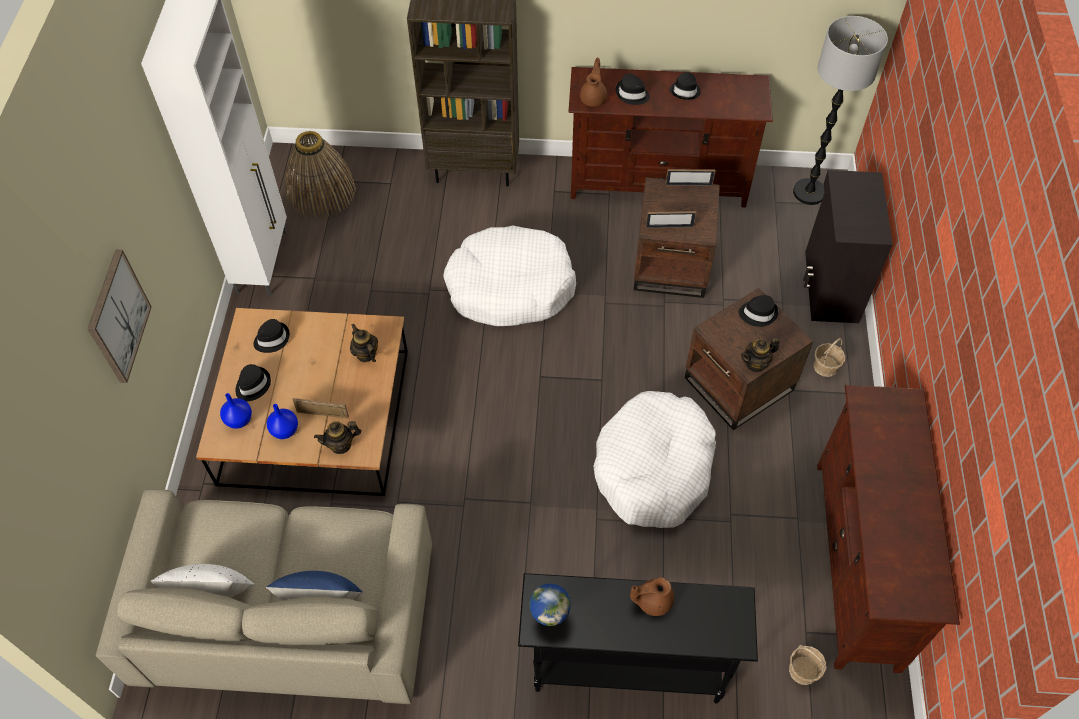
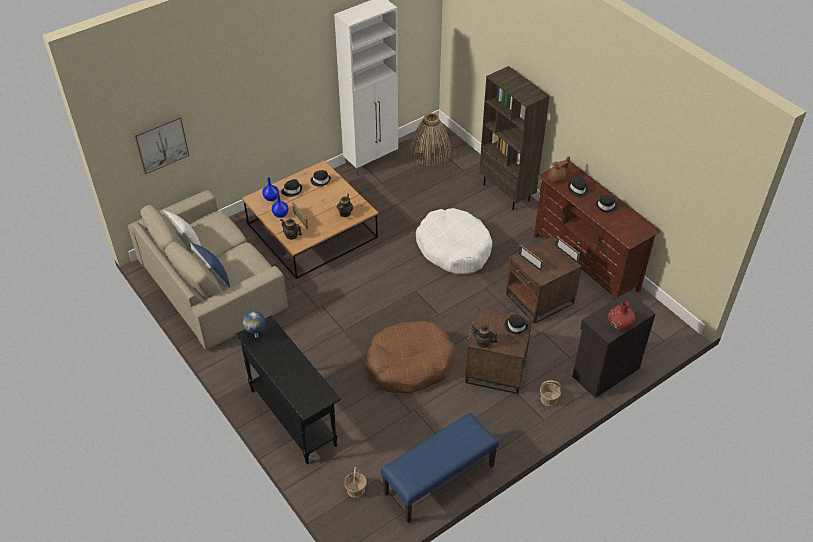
camera: 50 degrees right, 10 degrees down
picture [87,250,152,383] -> picture moved to [134,115,189,174]
white dog bed [594,391,716,528] -> brown dog bed [366,321,456,393]
brown teapot [630,577,674,616] -> none
floor lamp [793,16,888,205] -> none
brown tv stand [817,385,960,673] -> blue bench [381,413,499,523]
none -> red vase [609,301,635,330]

